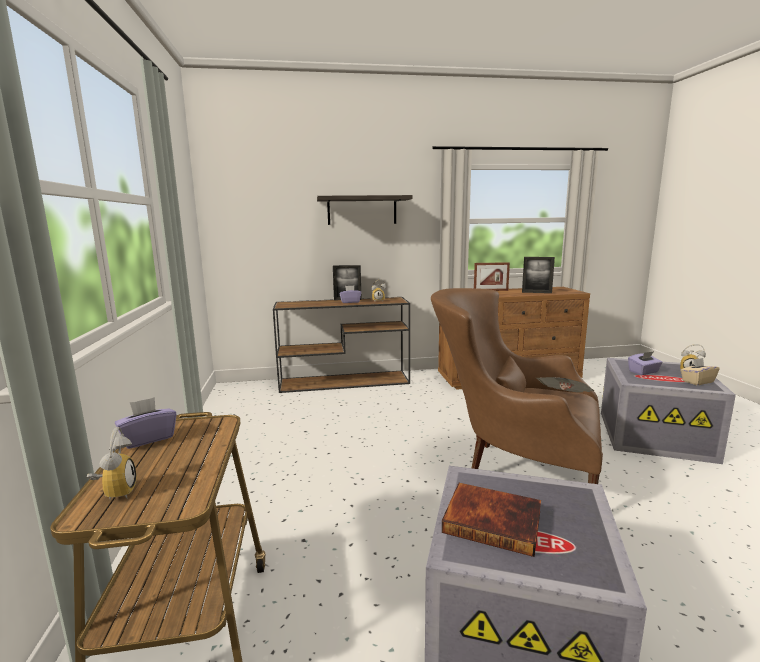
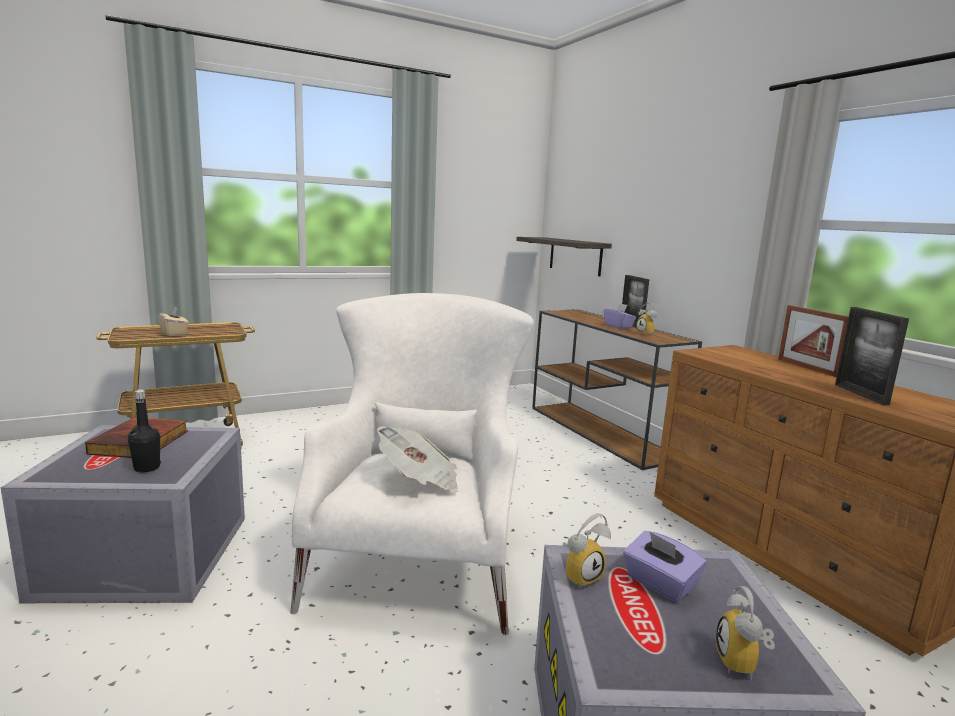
camera: 70 degrees right, 0 degrees up
alarm clock [87,427,137,500] -> alarm clock moved to [563,513,611,589]
purple tissue box [115,397,177,449] -> none
shelf [317,195,413,225] -> shelf moved to [516,237,612,276]
brown armchair [431,288,603,484] -> white armchair [290,293,534,635]
beige tissue box [680,358,719,385] -> beige tissue box moved to [157,307,189,336]
none -> black bottle [128,390,161,472]

